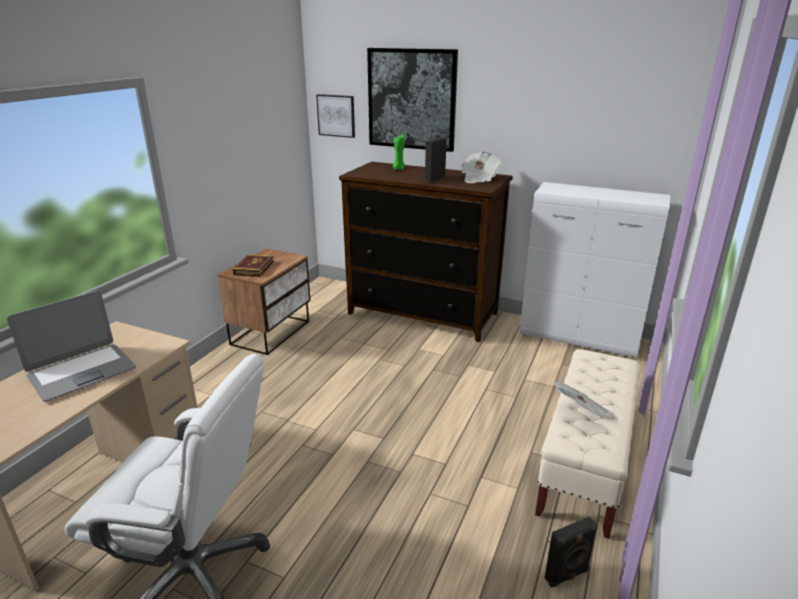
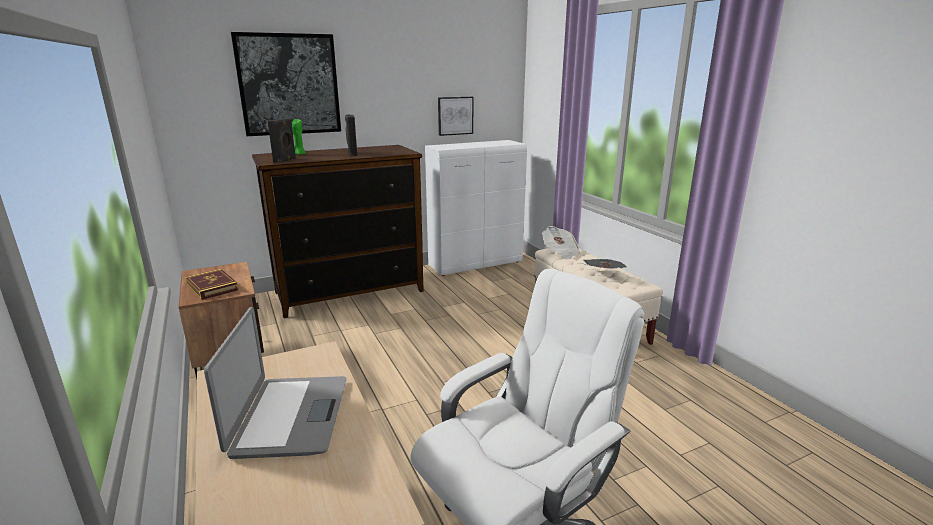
camera: 50 degrees left, 5 degrees down
picture [316,94,355,138] -> picture moved to [438,97,473,136]
newspaper [461,151,502,183] -> newspaper moved to [542,226,580,260]
black speaker [545,516,598,587] -> black speaker moved to [268,118,296,163]

